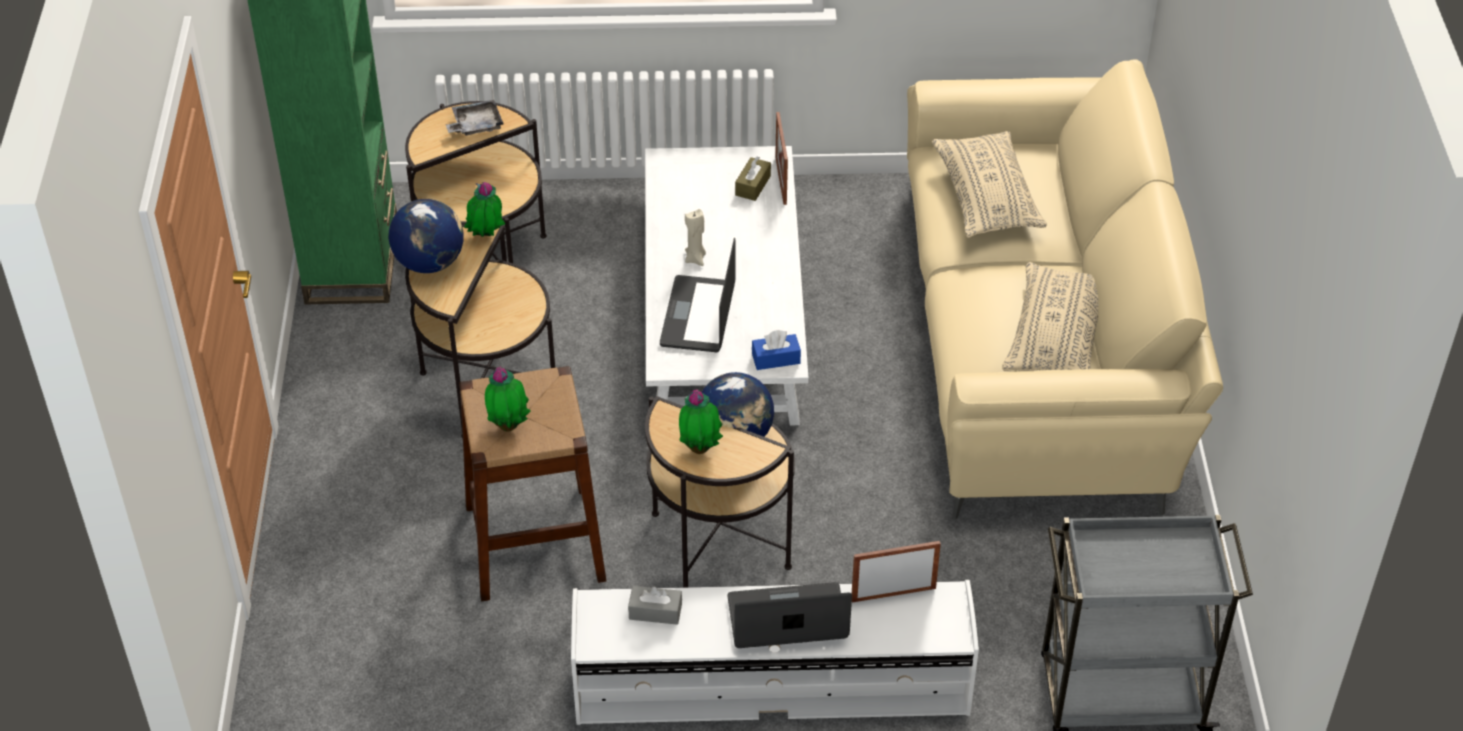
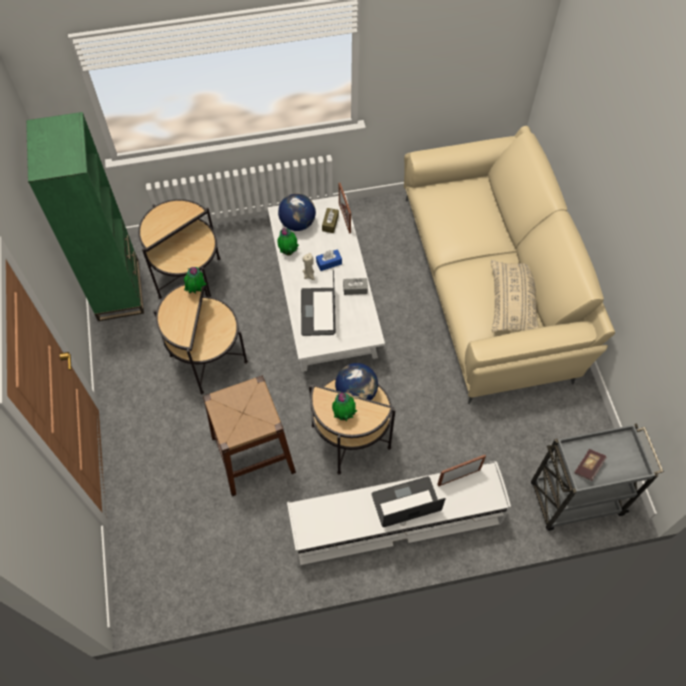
camera: 10 degrees left, 15 degrees up
globe [389,199,464,273] -> globe moved to [278,193,316,231]
grey tray [446,100,504,136] -> none
potted plant [485,366,531,432] -> potted plant moved to [278,228,299,256]
grey tissue box [628,586,682,625] -> grey tissue box moved to [343,278,368,295]
blue tissue box [752,330,801,370] -> blue tissue box moved to [316,249,342,271]
beige pillow [932,131,1047,238] -> none
none -> book [574,449,607,481]

